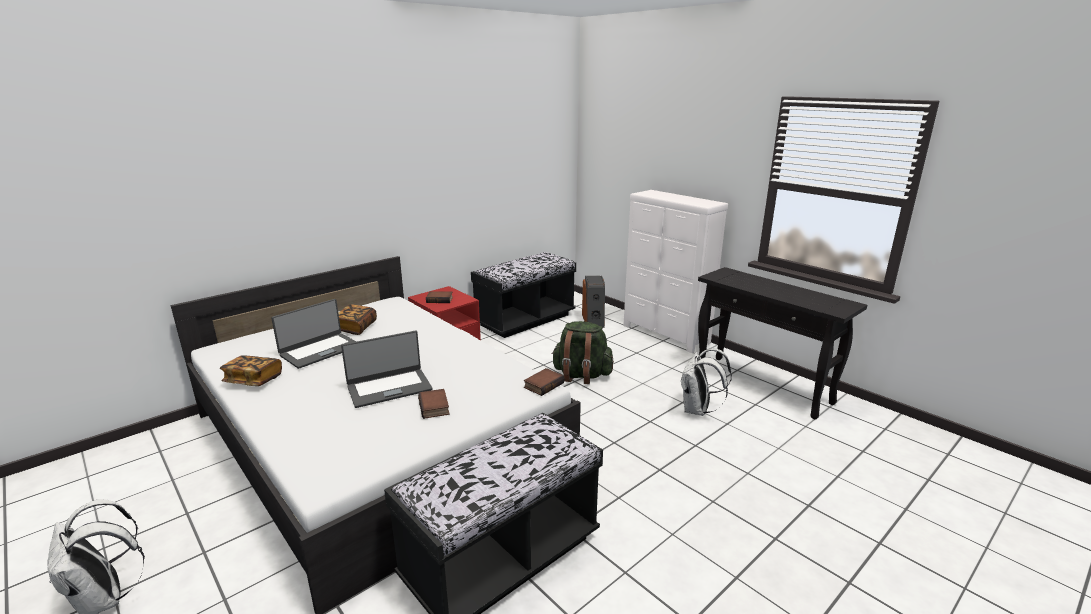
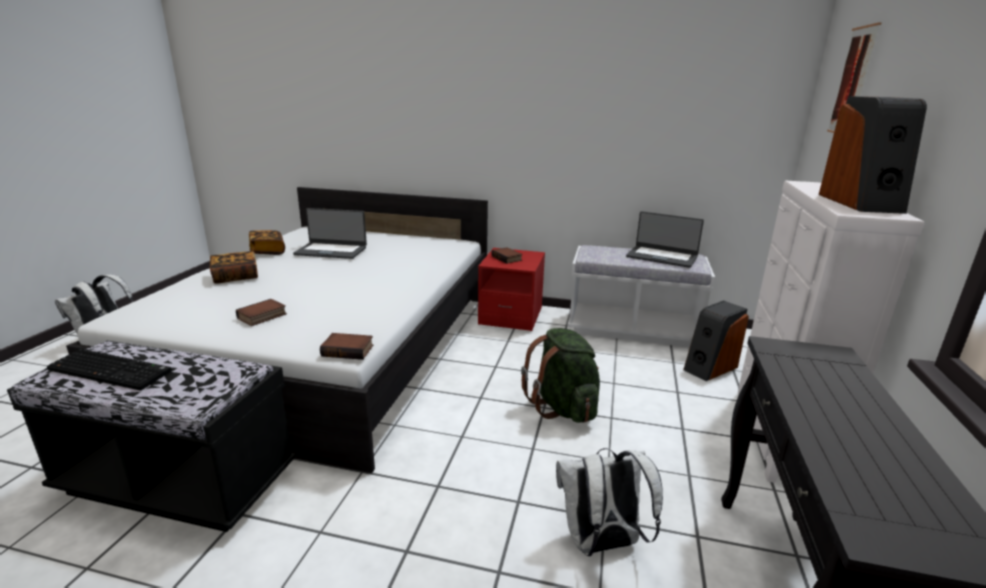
camera: 55 degrees right, 0 degrees up
book [338,304,377,335] -> book moved to [210,251,258,283]
laptop [341,331,433,408] -> laptop moved to [626,211,704,268]
black bench [471,252,576,338] -> white bench [568,245,715,347]
none -> keyboard [47,349,172,391]
none -> speaker [819,96,927,214]
none -> picture [827,22,882,133]

